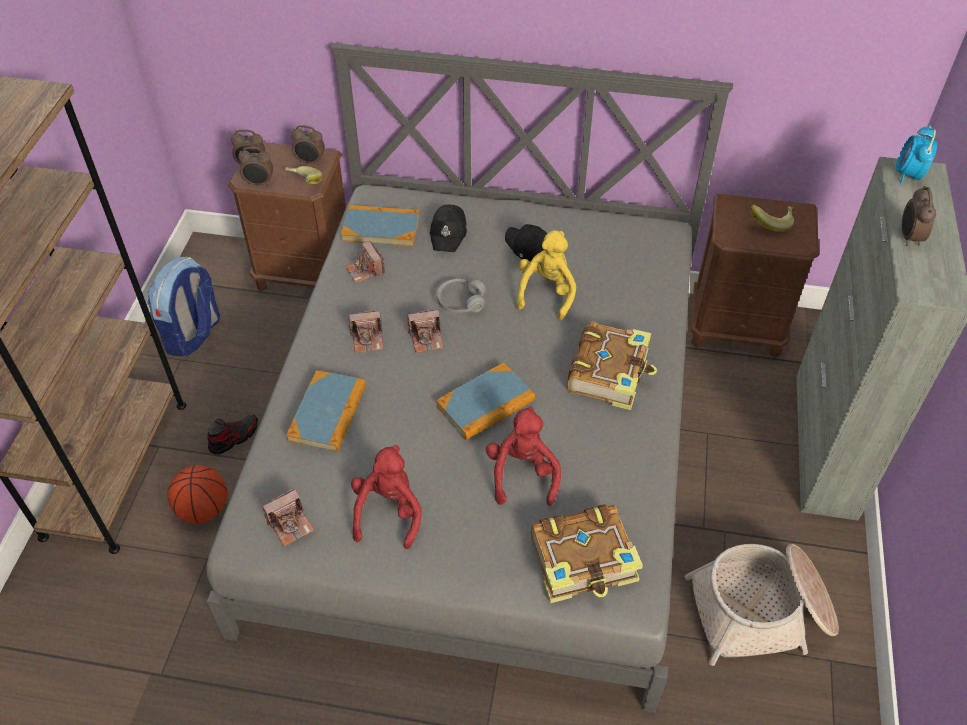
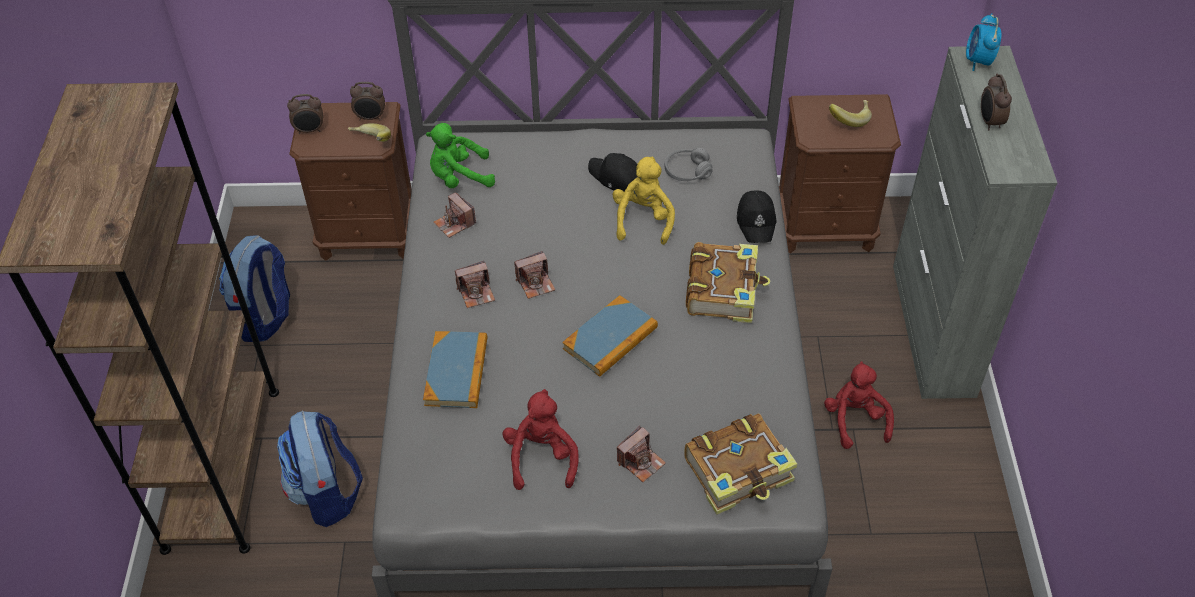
camera: 10 degrees left, 0 degrees up
basketball [167,465,228,523] -> backpack [277,411,363,527]
shoe [207,414,258,455] -> none
alarm clock [238,147,273,186] -> none
camera [262,488,314,546] -> camera moved to [617,426,666,482]
book [341,205,420,247] -> green plush toy [426,123,495,188]
black cap [430,205,467,252] -> black cap moved to [737,190,777,243]
grey headphones [437,279,486,313] -> grey headphones moved to [665,148,713,181]
red plush toy [486,406,561,506] -> red plush toy moved to [824,361,894,449]
basket [685,544,839,666] -> none

